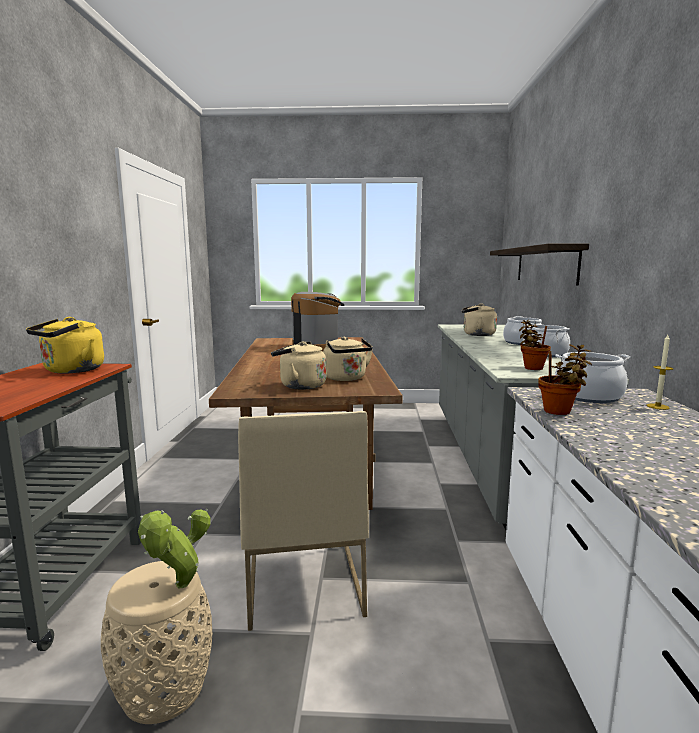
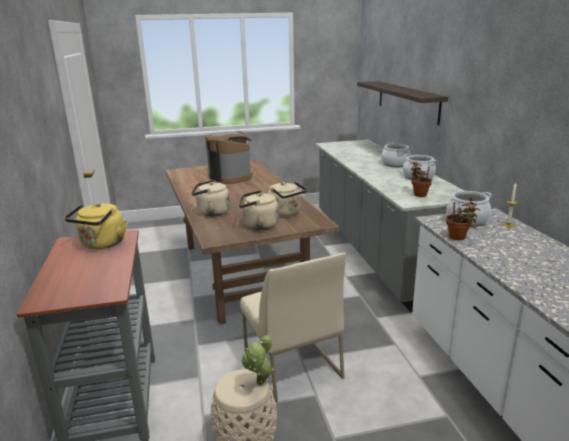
camera: 15 degrees left, 10 degrees up
beige kettle [462,304,497,336] -> beige kettle moved to [191,180,230,216]

